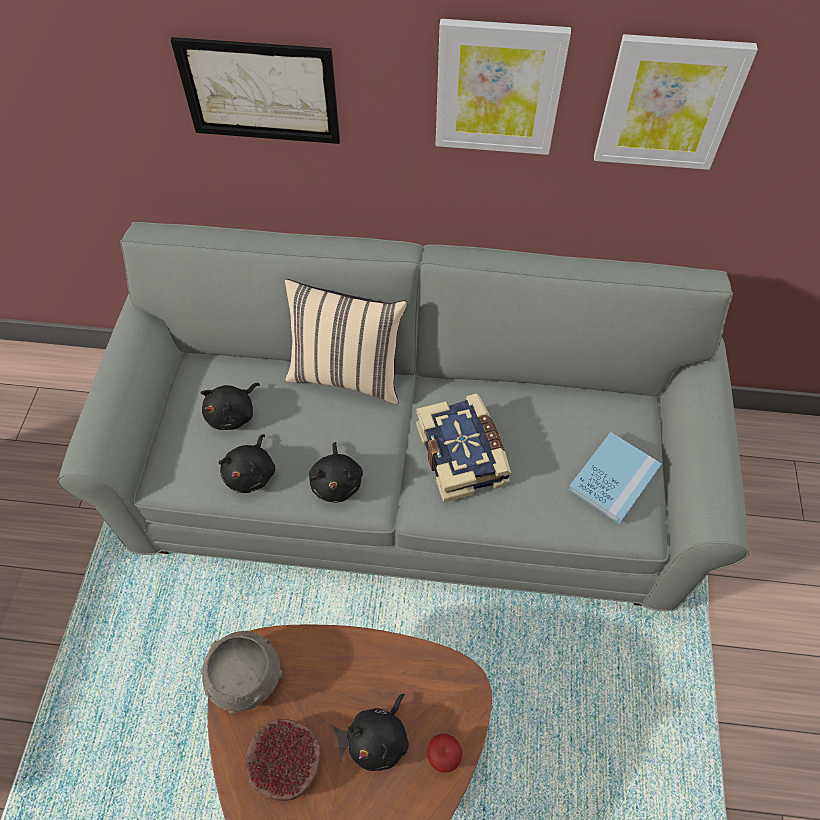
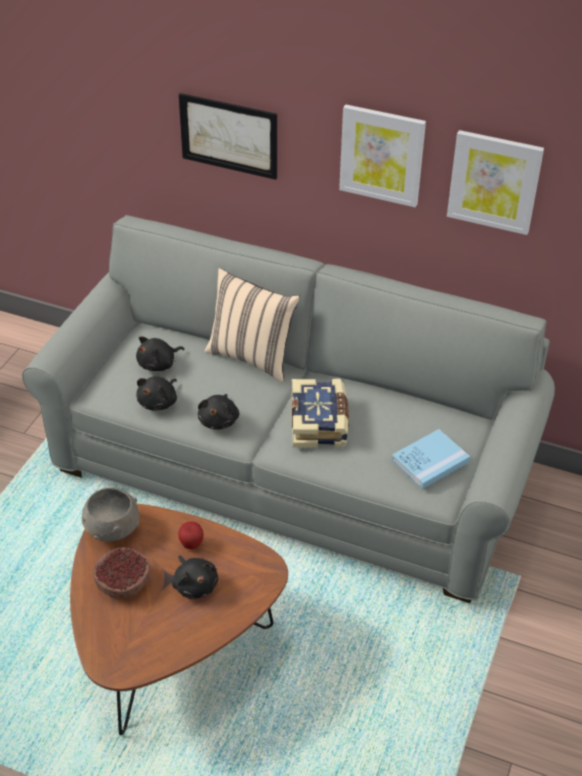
camera: 15 degrees right, 15 degrees down
black plush toy [347,693,409,771] -> black plush toy turned 75 degrees counterclockwise [172,555,218,599]
apple [427,734,462,773] -> apple moved to [178,521,204,549]

